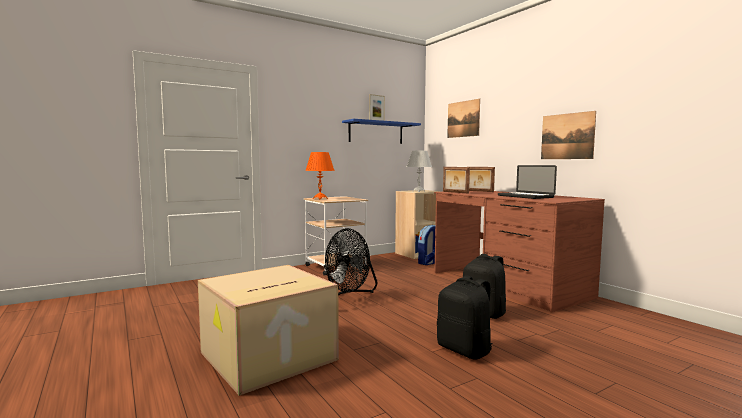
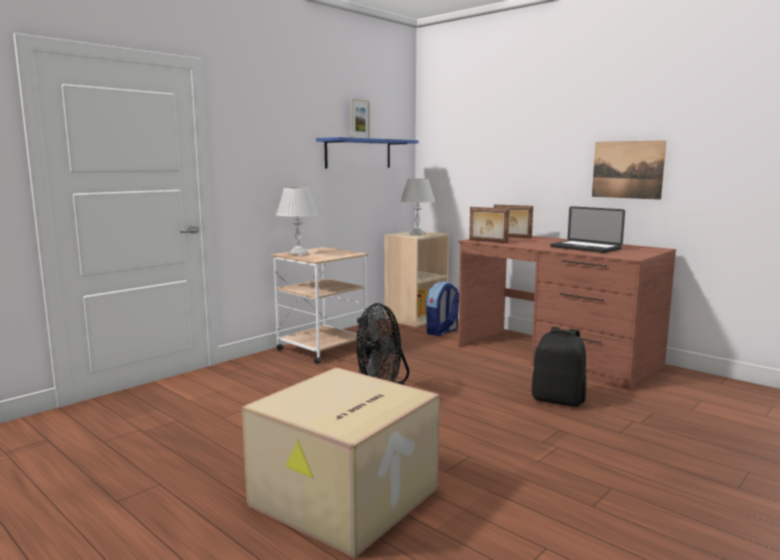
camera: 15 degrees left, 5 degrees up
orange table lamp [305,152,335,199] -> white table lamp [276,187,318,256]
black backpack [437,275,492,360] -> none
picture [447,99,480,138] -> none

